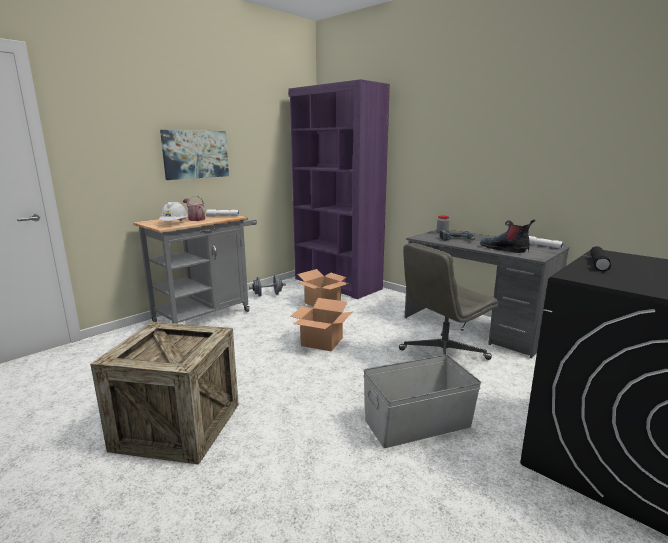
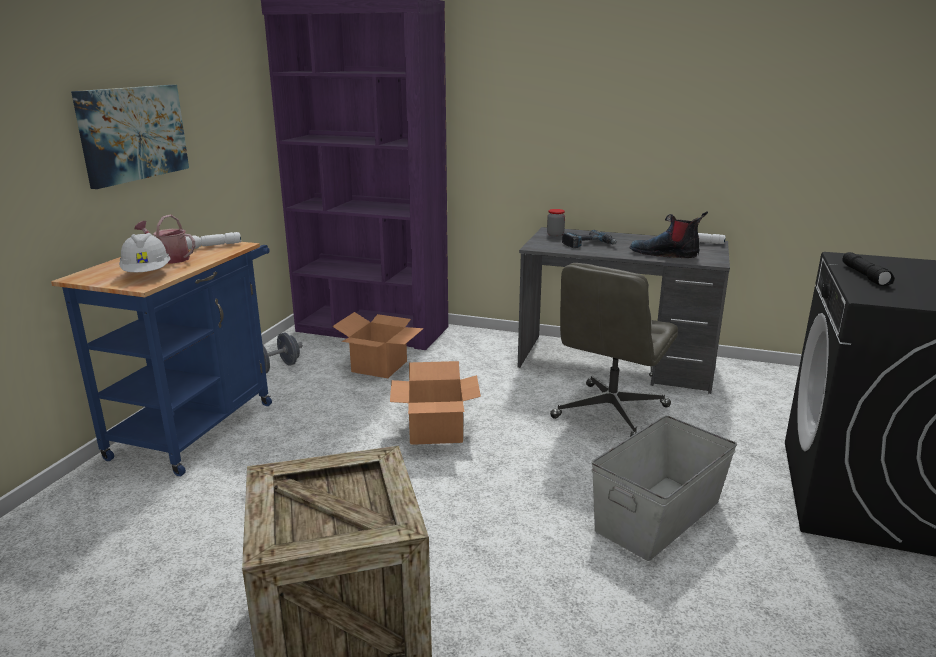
camera: 25 degrees left, 5 degrees up
grey cart [133,213,257,324] -> blue cart [51,242,272,476]

